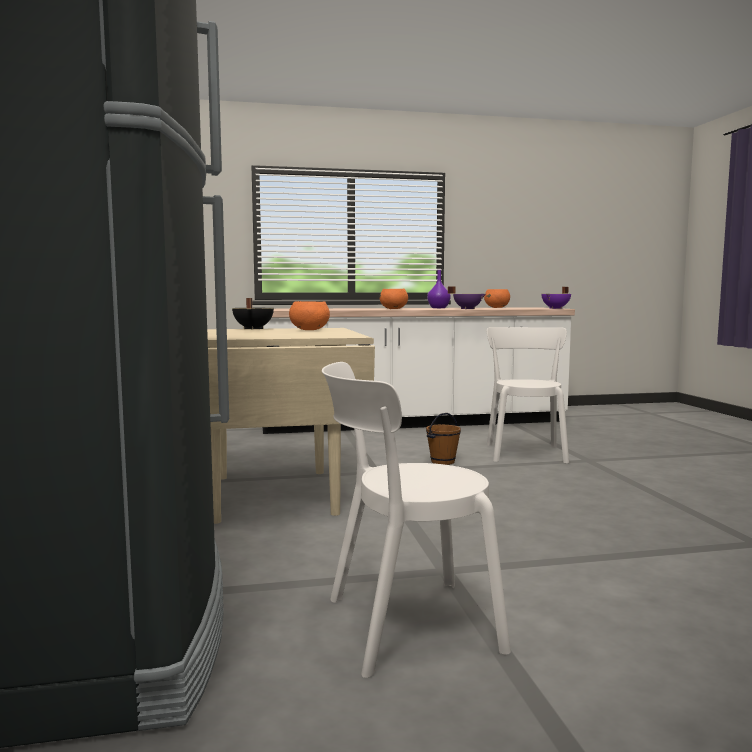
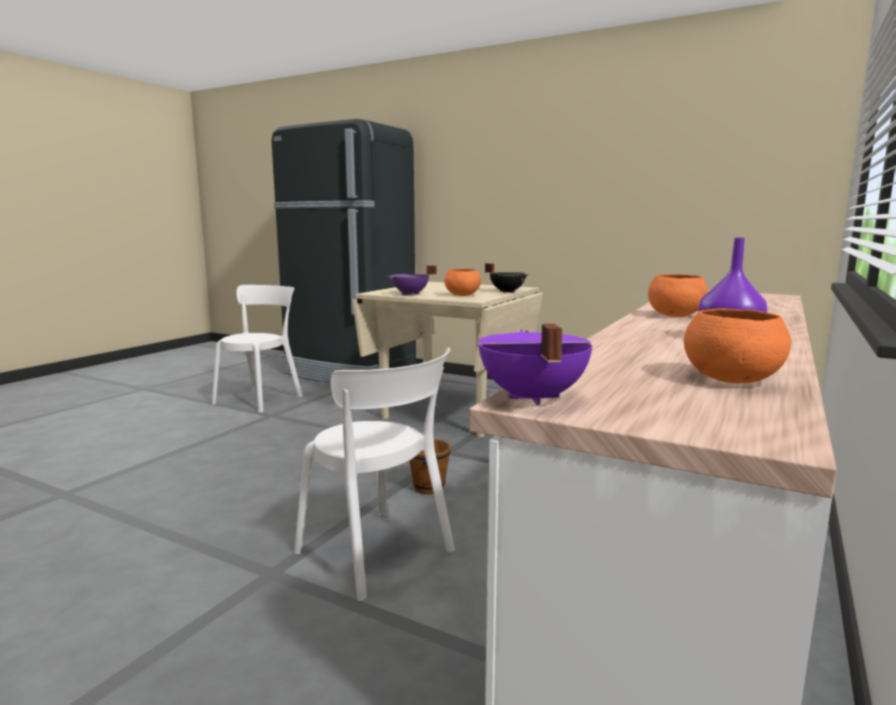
camera: 130 degrees right, 5 degrees up
purple cooking pot [448,286,486,309] -> purple cooking pot moved to [387,265,436,295]

